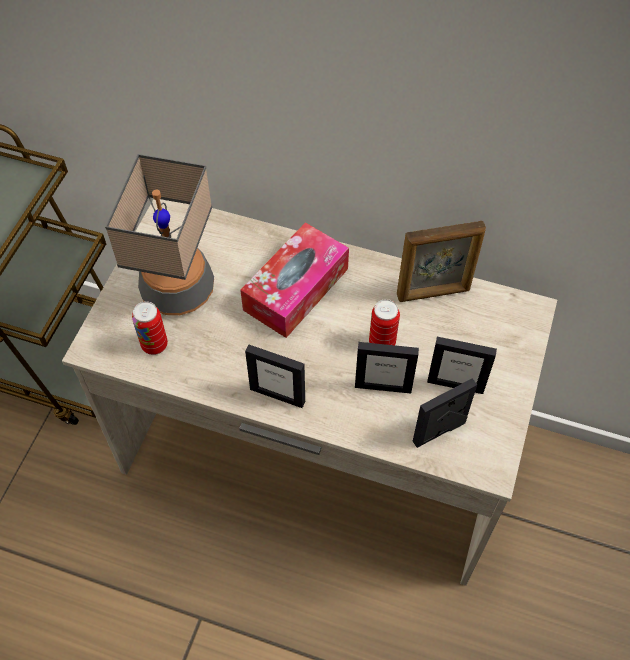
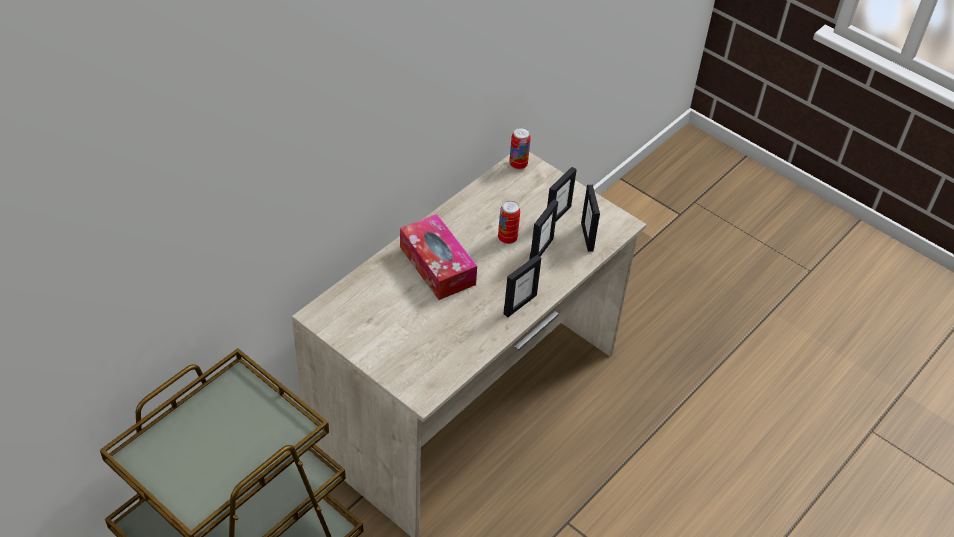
camera: 70 degrees left, 10 degrees down
table lamp [105,154,214,315] -> none
can [132,301,168,355] -> can moved to [509,127,531,170]
picture frame [397,221,486,302] -> none

